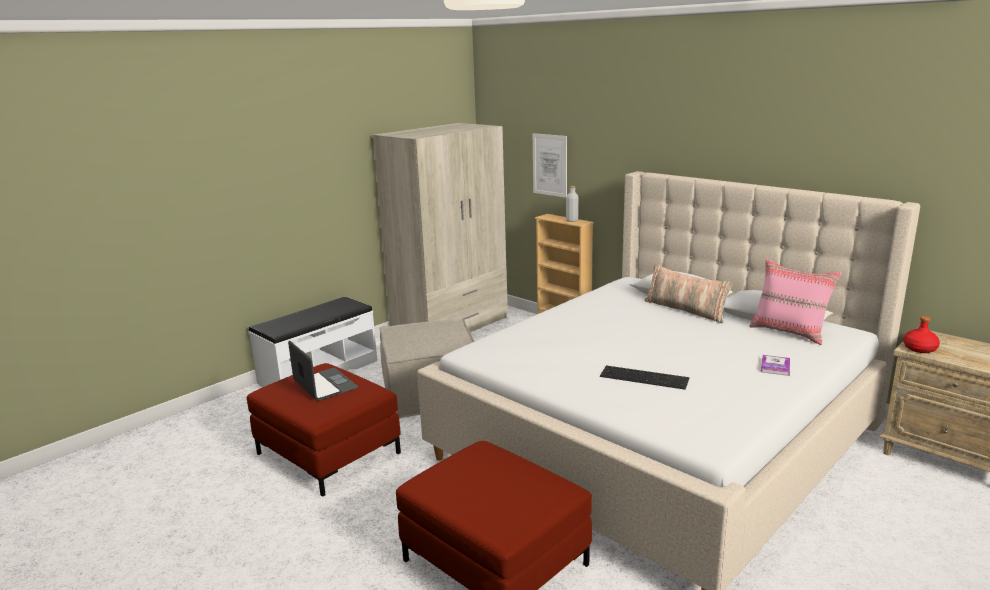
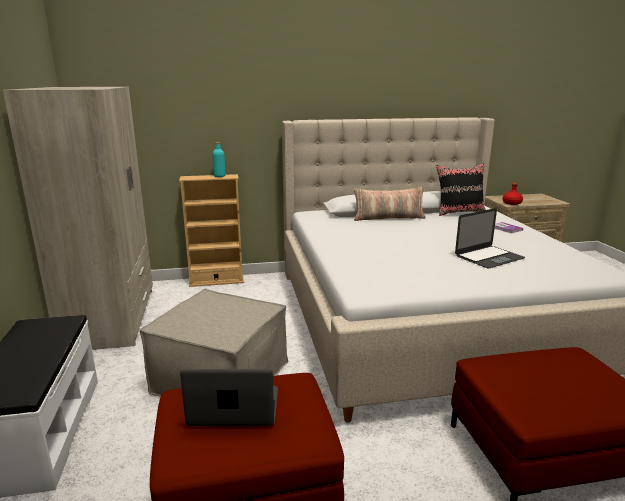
camera: 55 degrees left, 0 degrees up
picture [533,133,567,198] -> none
grey bottle [566,186,579,222] -> turquoise bottle [212,142,226,177]
keyboard [600,365,689,390] -> laptop [455,208,525,268]
pink pillow [749,259,841,345] -> black pillow [436,163,486,216]

